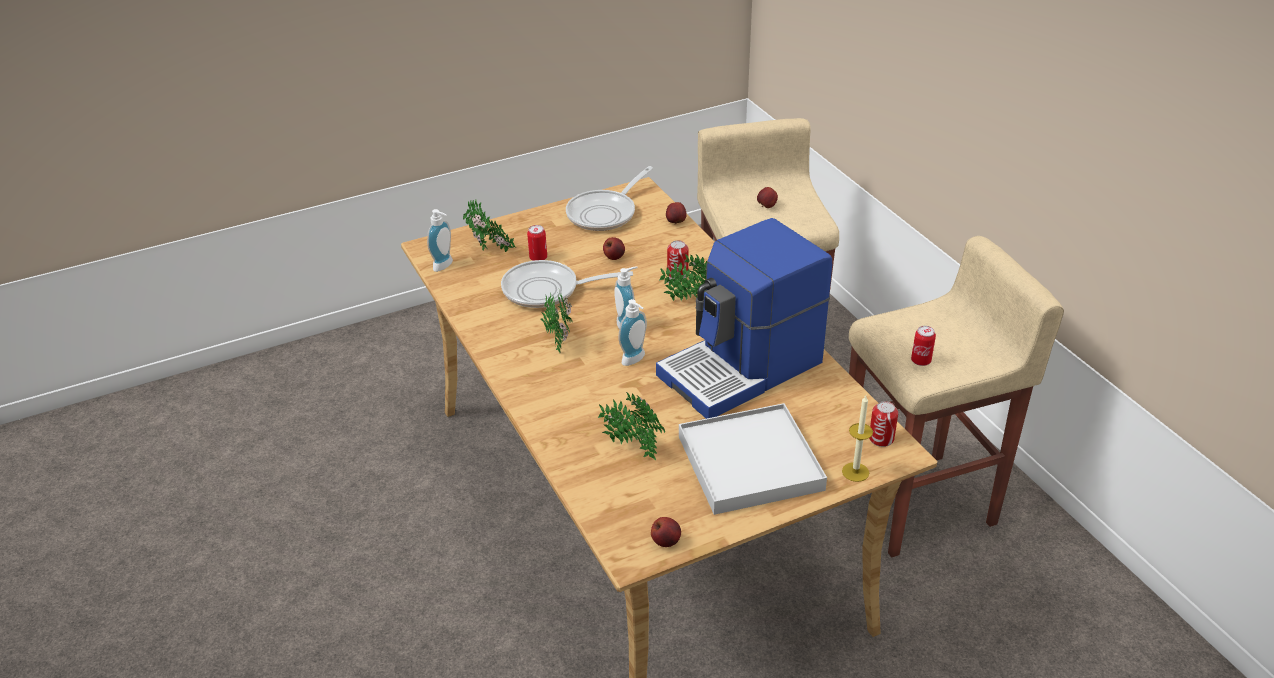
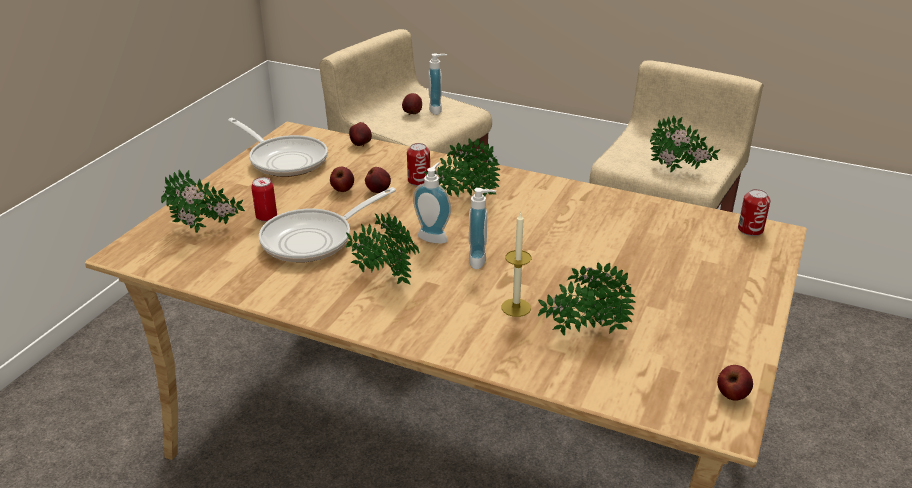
camera: 40 degrees left, 5 degrees down
soap dispenser [427,209,453,272] -> soap dispenser moved to [428,54,447,115]
frying pan [566,166,653,231] -> frying pan turned 45 degrees counterclockwise [228,118,328,177]
coffee machine [656,218,832,419] -> none
white tray [679,403,827,515] -> none
candle [842,395,873,482] -> candle moved to [502,211,532,317]
can [911,326,936,366] -> potted plant [650,115,720,172]
none -> apple [365,167,391,193]

